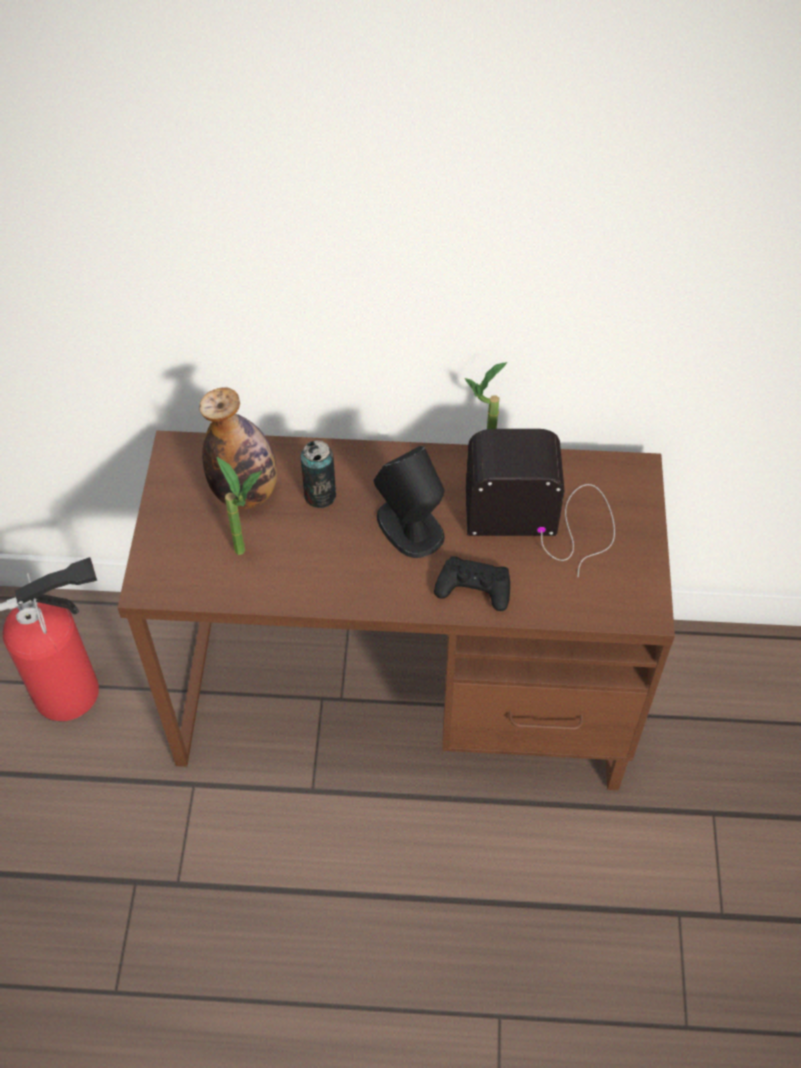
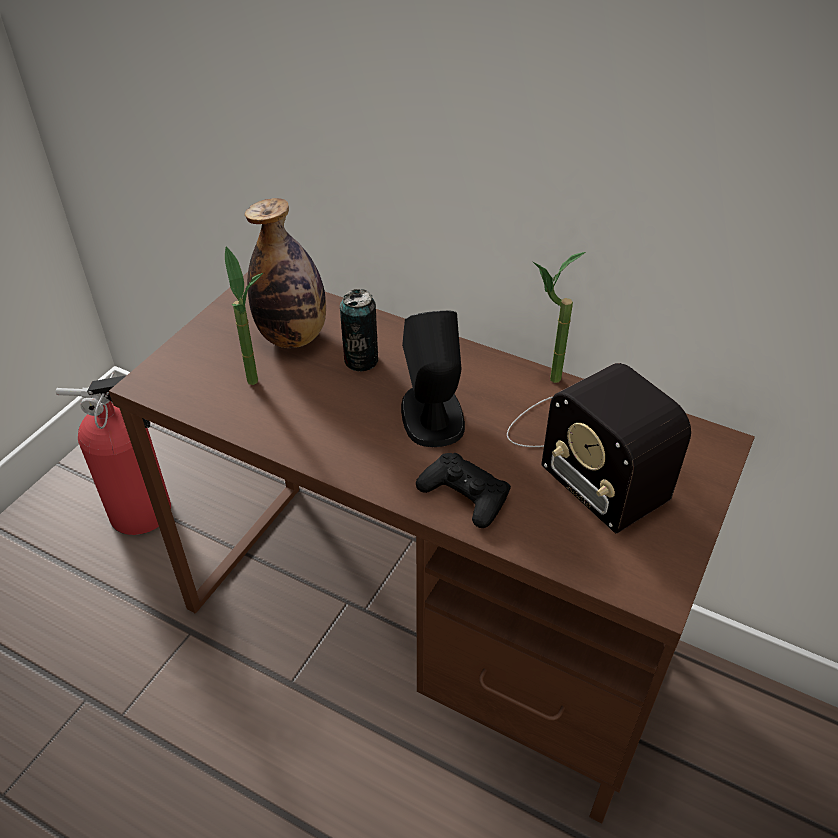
camera: 25 degrees right, 10 degrees down
radio [465,429,615,577] -> radio turned 150 degrees counterclockwise [507,363,691,533]

